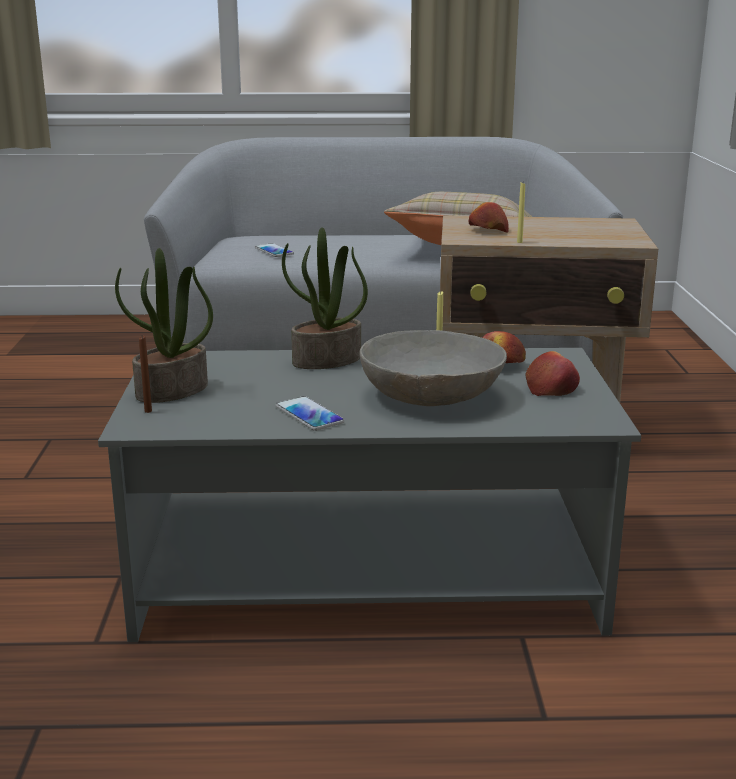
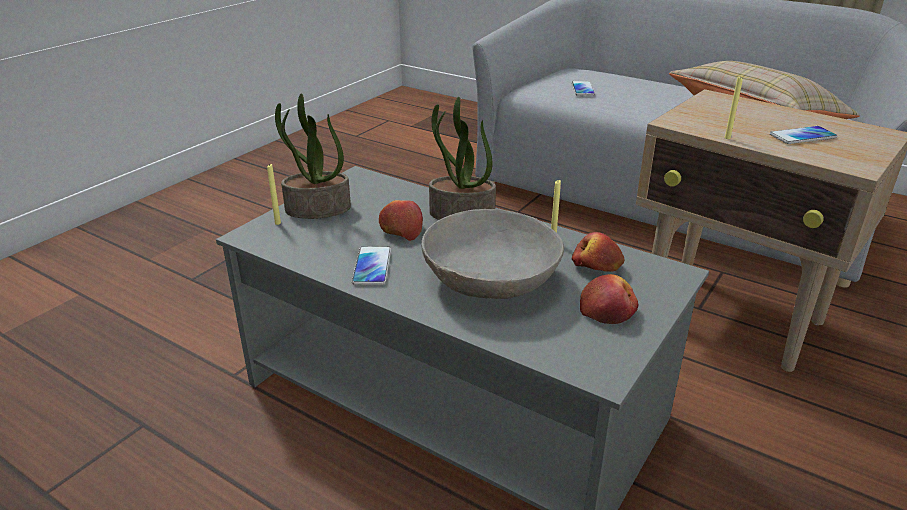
camera: 35 degrees right, 10 degrees up
brown candle [139,335,152,413] -> yellow candle [267,164,281,225]
apple [469,202,509,233] -> apple moved to [379,200,423,241]
none -> phone [770,126,837,144]

